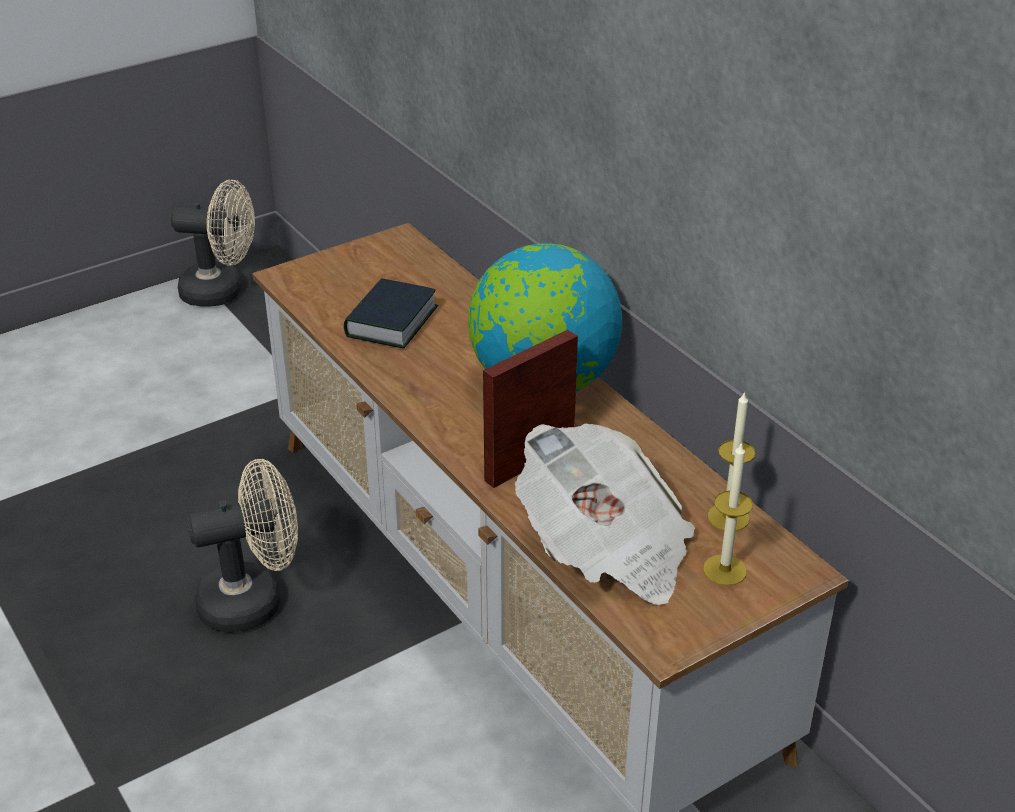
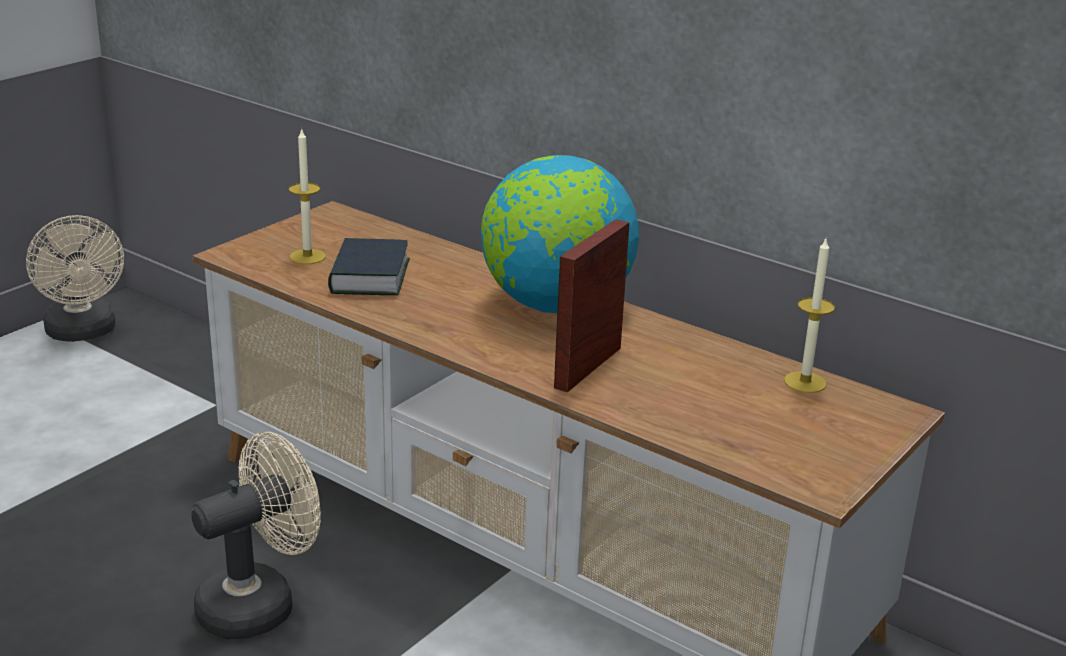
camera: 20 degrees left, 10 degrees down
beige fan [171,180,255,307] -> beige fan turned 75 degrees clockwise [26,215,124,342]
newspaper [515,424,695,605] -> none
candle [703,444,753,586] -> candle moved to [289,128,326,264]

